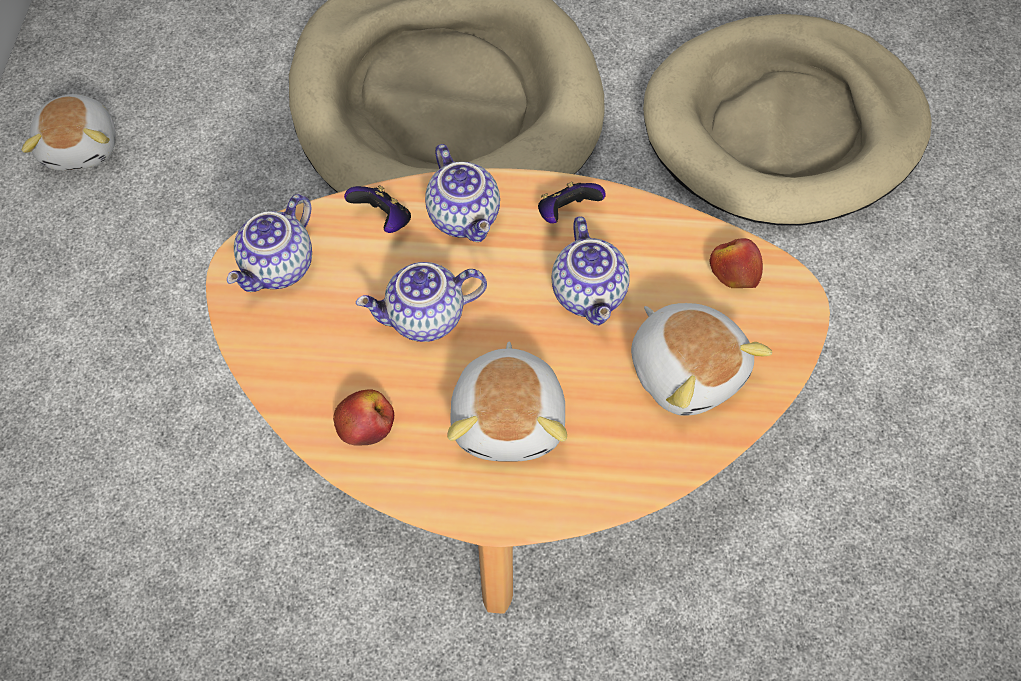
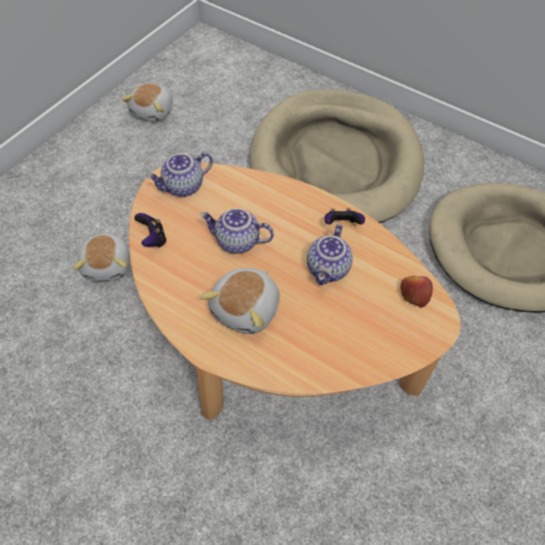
camera: 25 degrees right, 5 degrees down
apple [333,390,394,445] -> none
game controller [344,185,411,233] -> game controller moved to [134,213,167,247]
teapot [425,144,500,242] -> none
plush toy [631,303,772,416] -> plush toy moved to [73,232,130,281]

